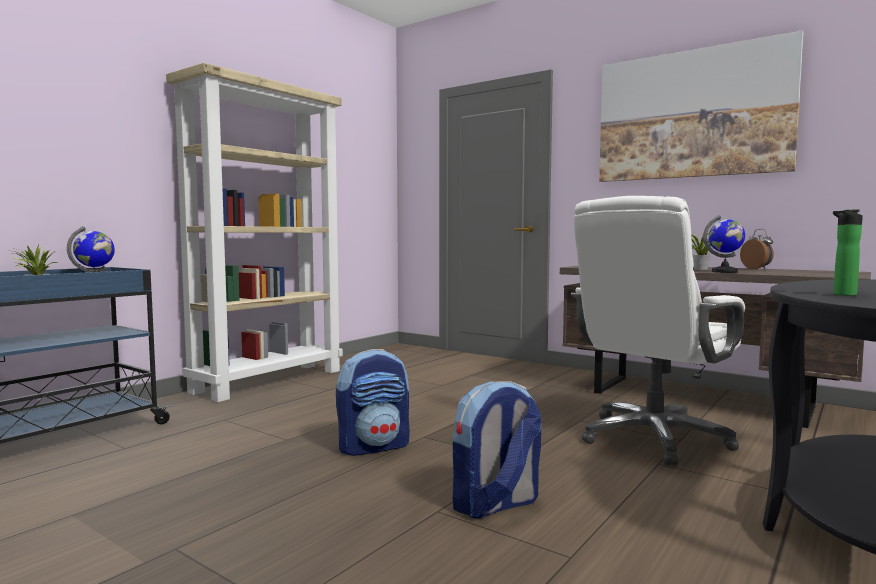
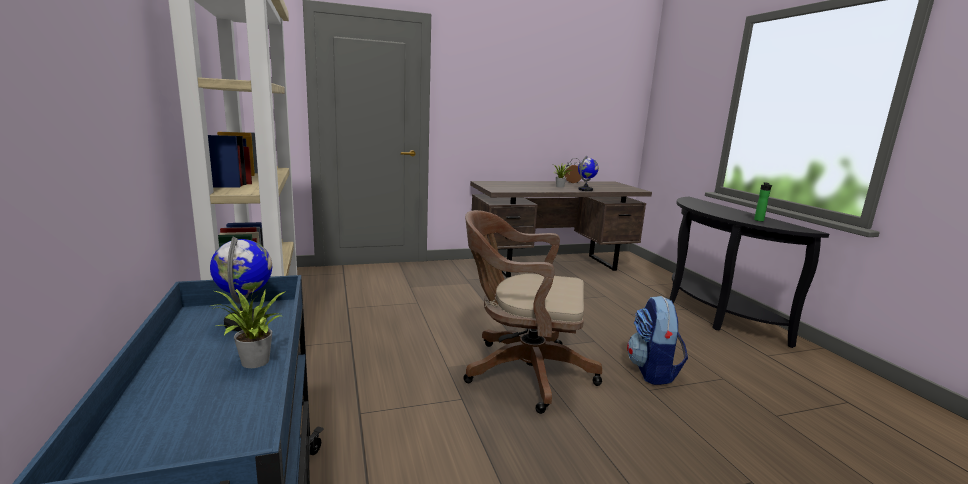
camera: 55 degrees left, 10 degrees up
backpack [336,349,410,456] -> brown office chair [464,210,602,414]
white office chair [571,196,745,466] -> none
picture [599,30,804,182] -> none

